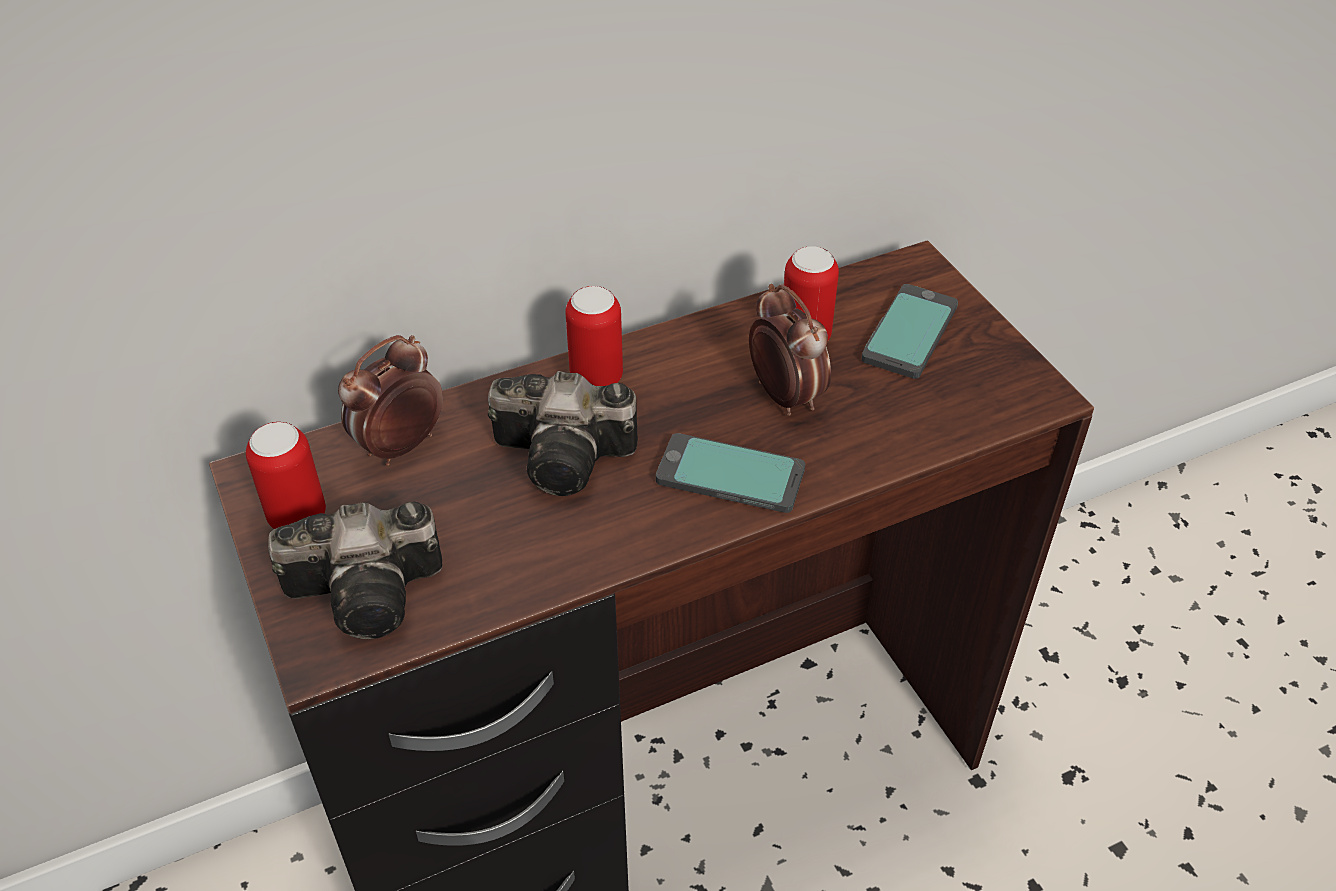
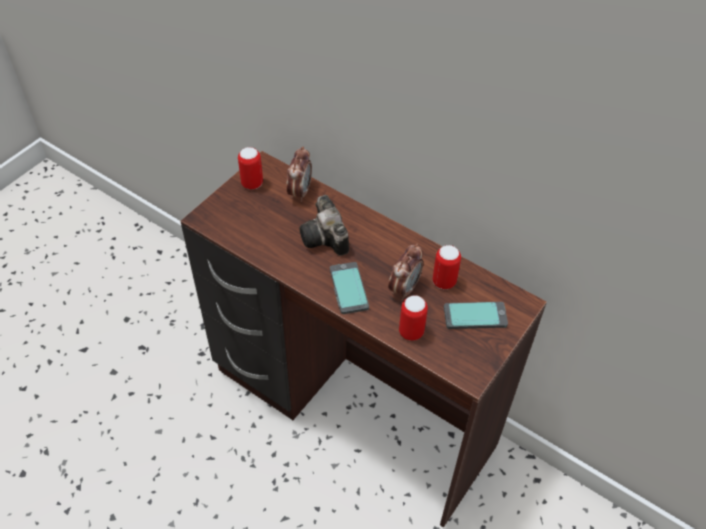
camera: 60 degrees right, 5 degrees up
camera [268,502,442,639] -> none
alarm clock [338,335,443,466] -> alarm clock turned 90 degrees clockwise [286,147,312,202]
can [565,286,623,386] -> can moved to [399,295,428,341]

